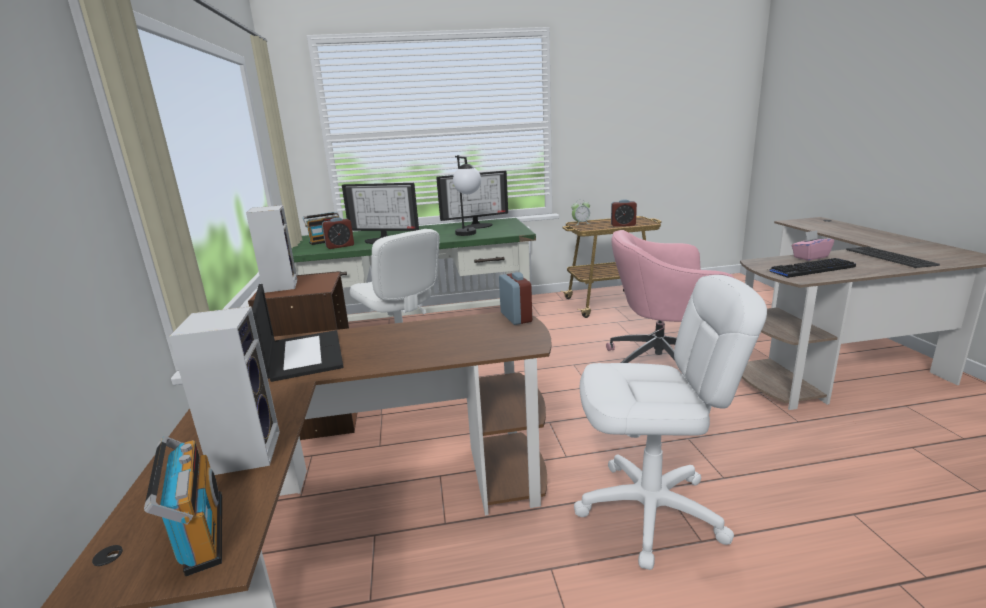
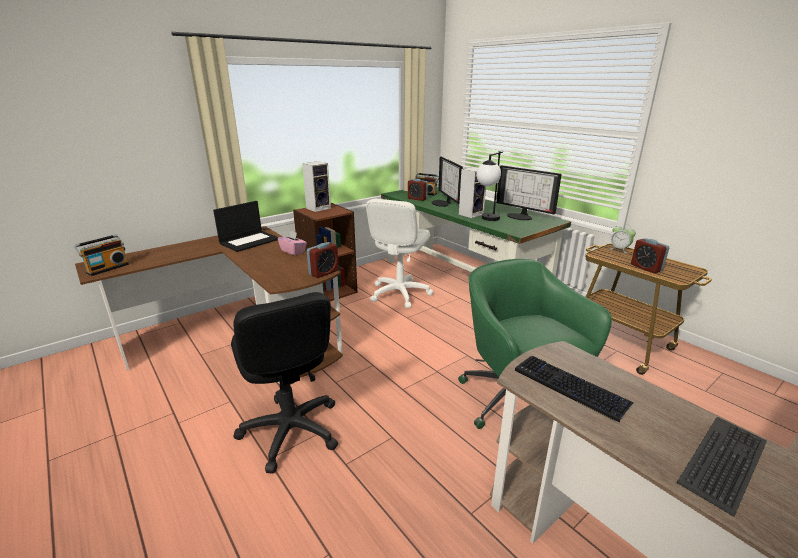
camera: 60 degrees right, 5 degrees up
speaker [169,306,280,475] -> speaker moved to [459,167,486,218]
white office chair [574,275,767,570] -> black office chair [231,292,338,474]
pink office chair [606,230,734,363] -> green office chair [458,259,612,429]
pink tissue box [792,230,834,261] -> pink tissue box moved to [278,231,307,255]

